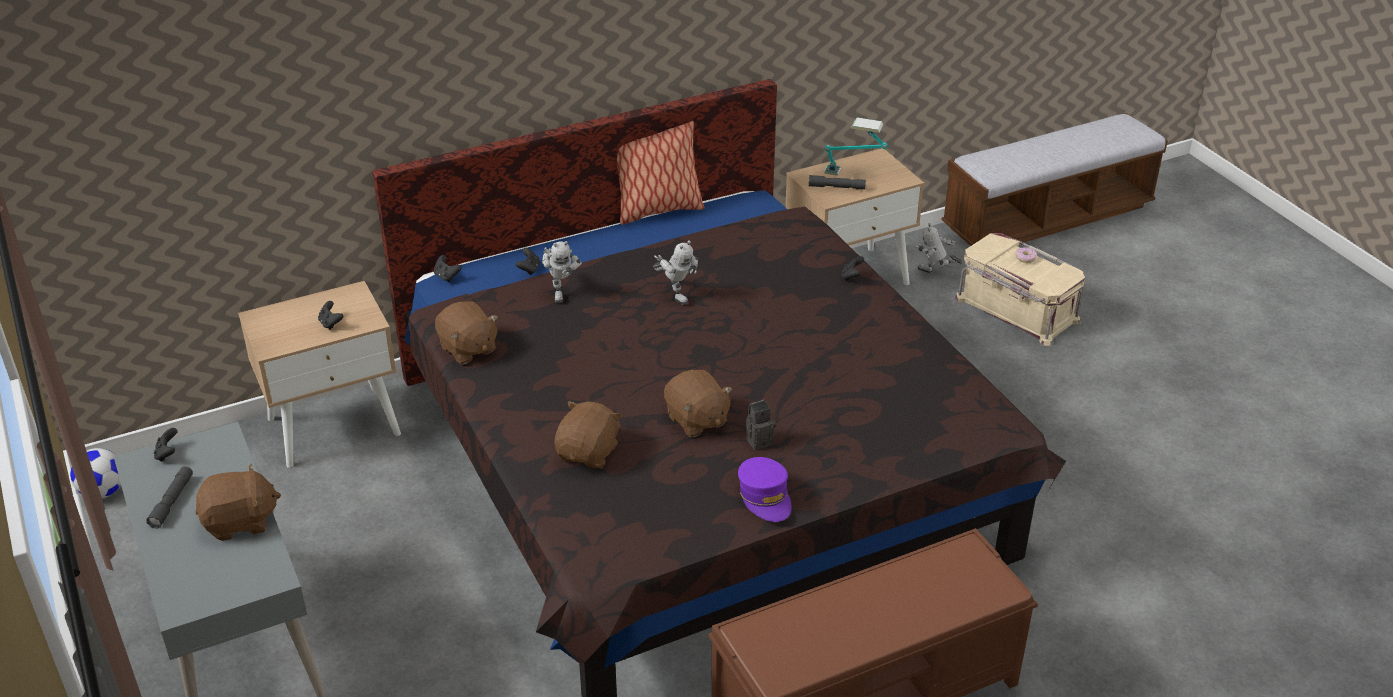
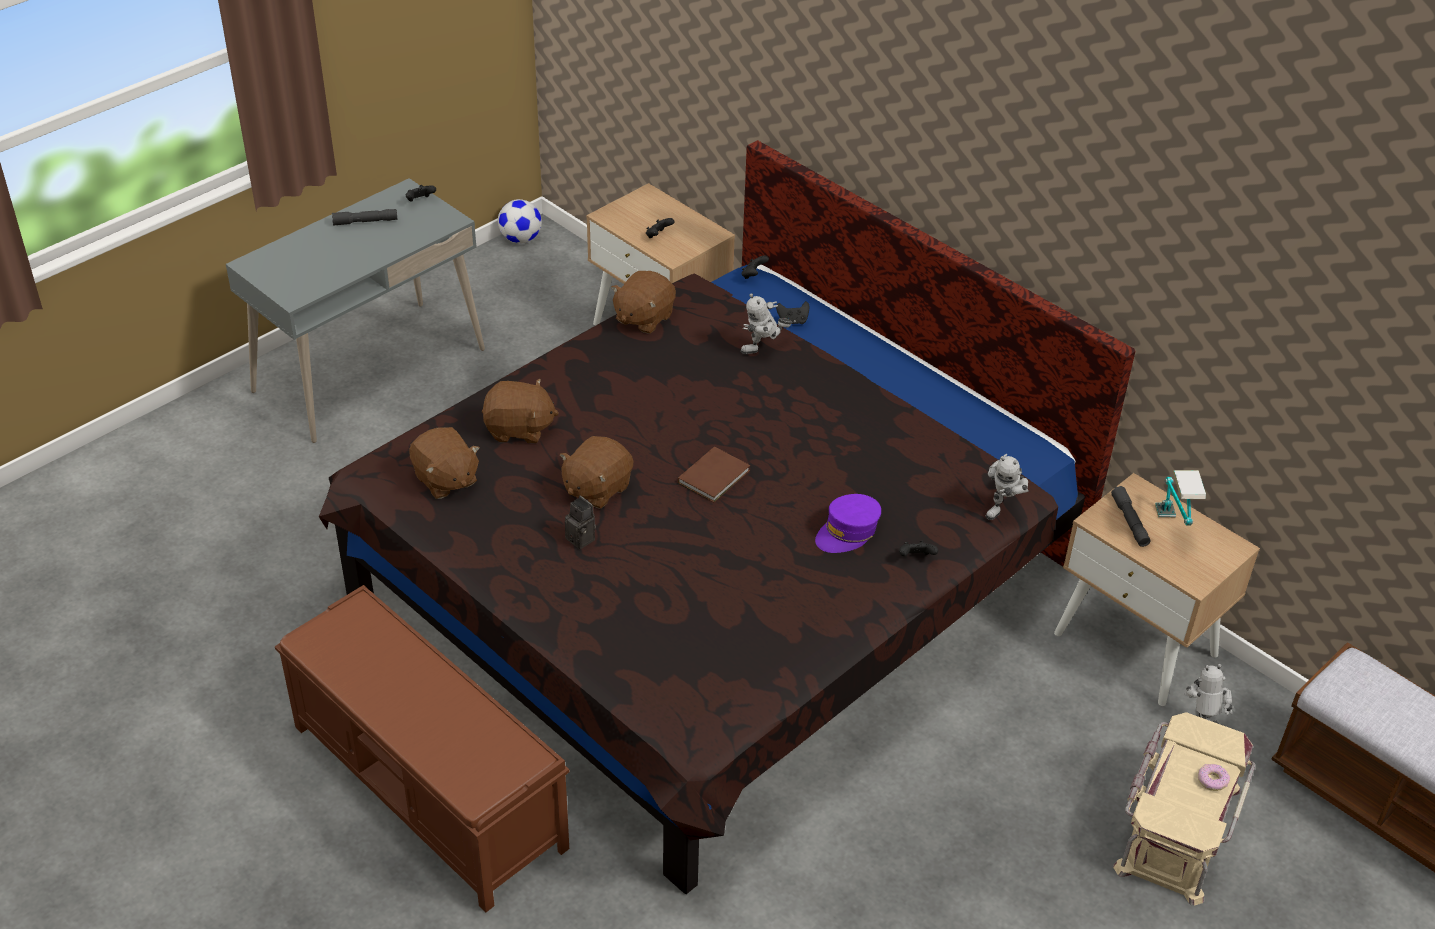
camera: 70 degrees right, 5 degrees up
brown plush toy [195,463,281,541] -> brown plush toy moved to [409,427,480,499]
pillow [617,121,705,225] -> none
toy robot [653,240,698,305] -> toy robot moved to [986,454,1029,520]
purple cap [738,457,791,522] -> purple cap moved to [815,494,881,553]
none -> brown book [678,447,750,503]

